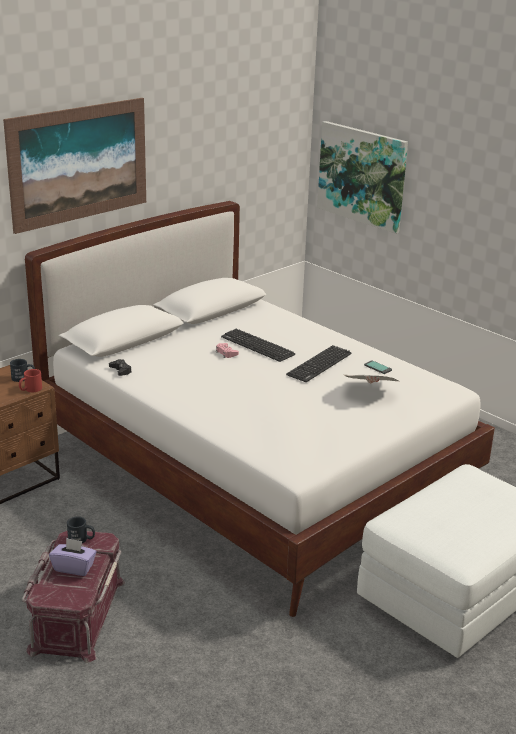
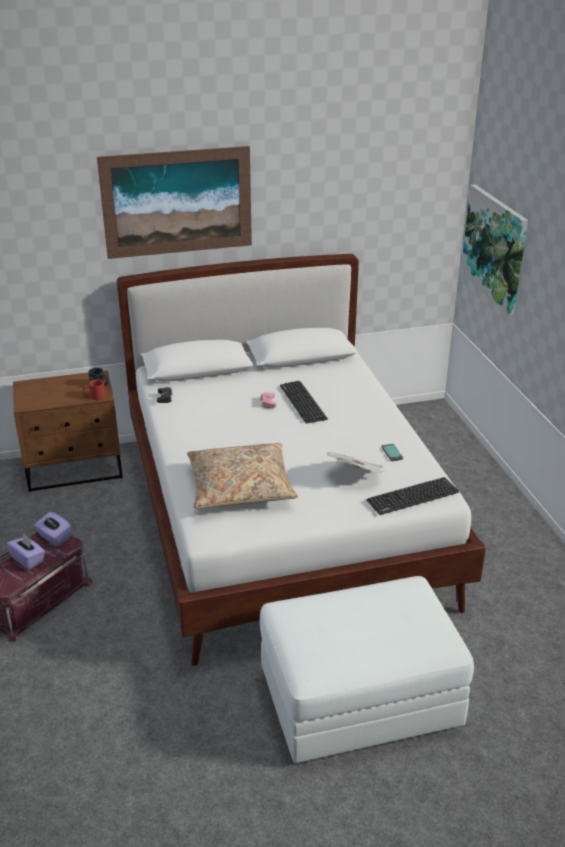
camera: 30 degrees right, 5 degrees up
black mug [67,516,95,543] -> purple tissue box [34,512,72,546]
keyboard [286,345,352,382] -> keyboard moved to [367,477,459,515]
none -> beige pillow [187,443,298,509]

